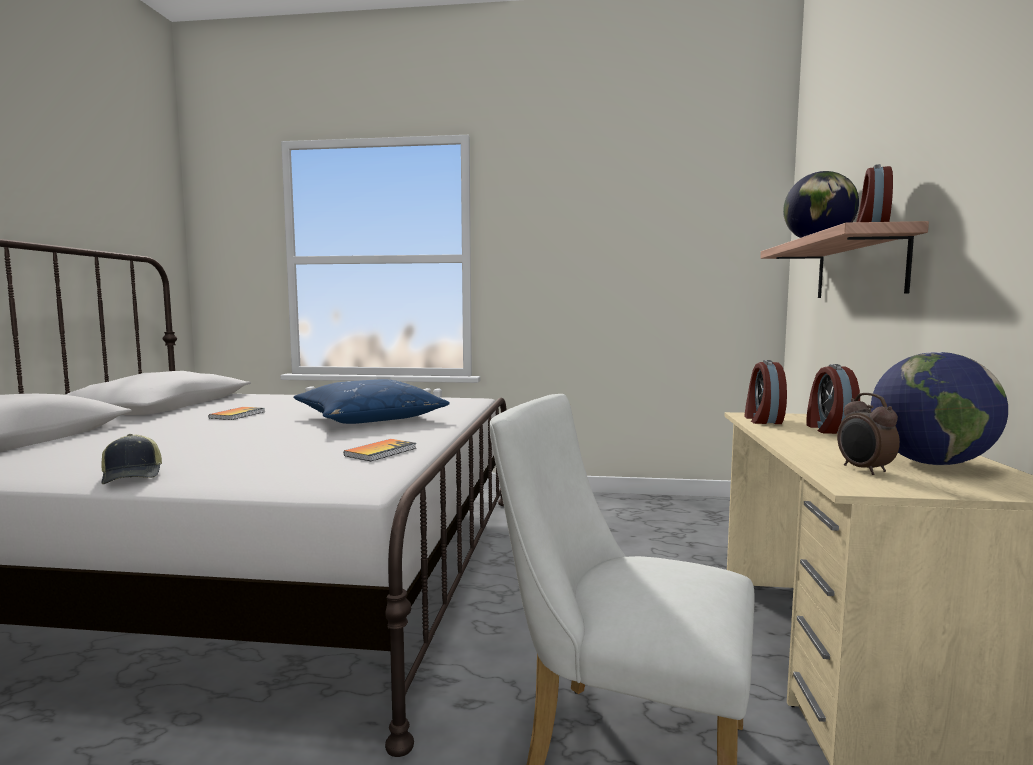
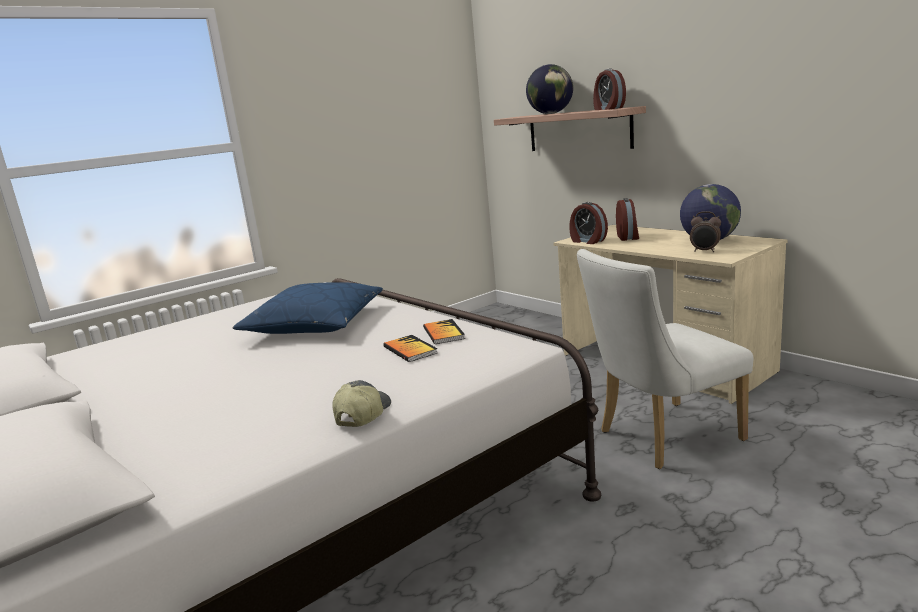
camera: 45 degrees left, 10 degrees up
cap [101,434,162,484] -> cap turned 90 degrees counterclockwise [333,380,391,427]
book [209,407,265,420] -> book moved to [383,335,437,362]
alarm clock [806,364,860,434] -> alarm clock turned 135 degrees counterclockwise [616,198,639,241]

